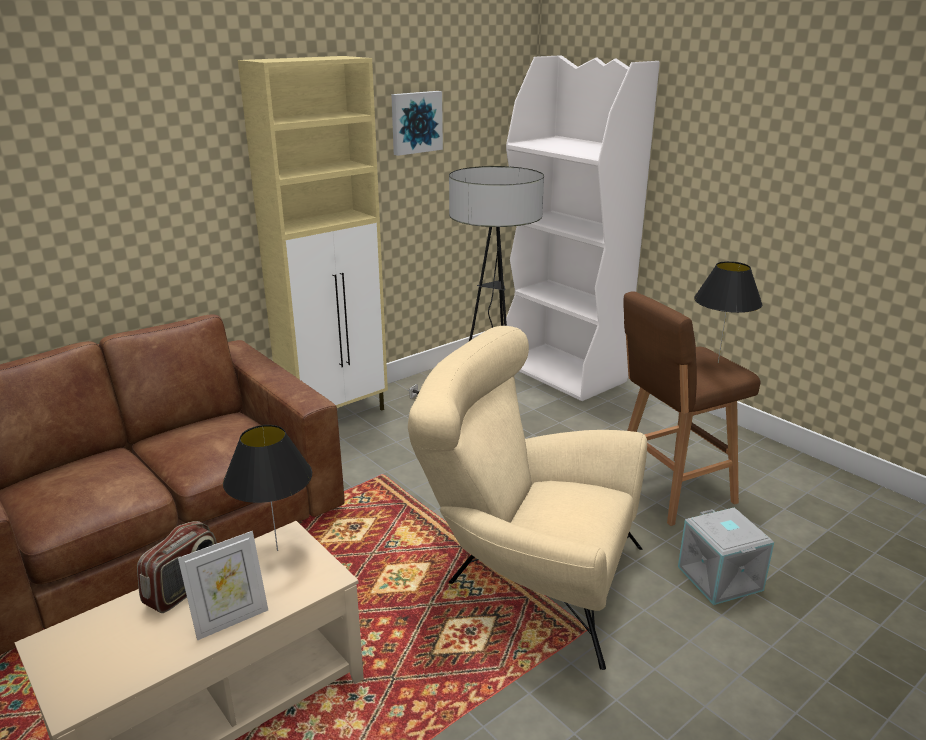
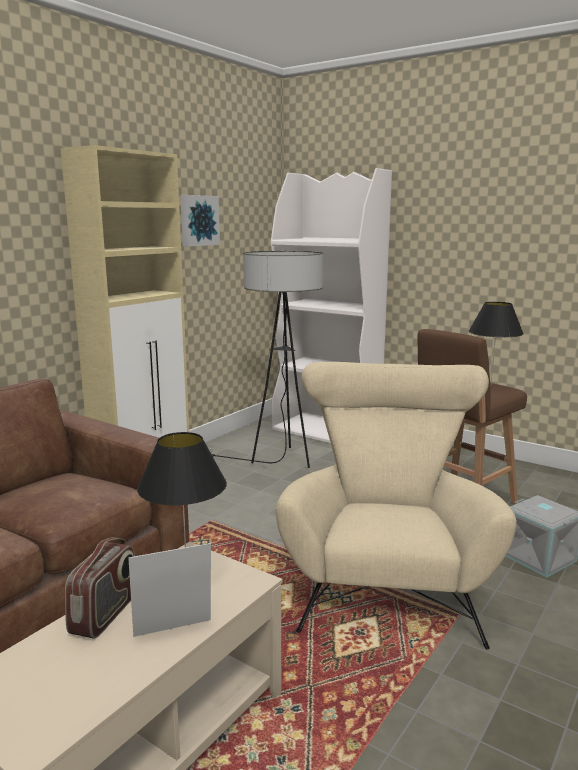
camera: 15 degrees left, 10 degrees down
picture frame [178,531,268,641] -> picture frame turned 150 degrees counterclockwise [128,543,211,637]
beige armchair [408,326,647,670] -> beige armchair turned 90 degrees clockwise [276,362,516,650]

